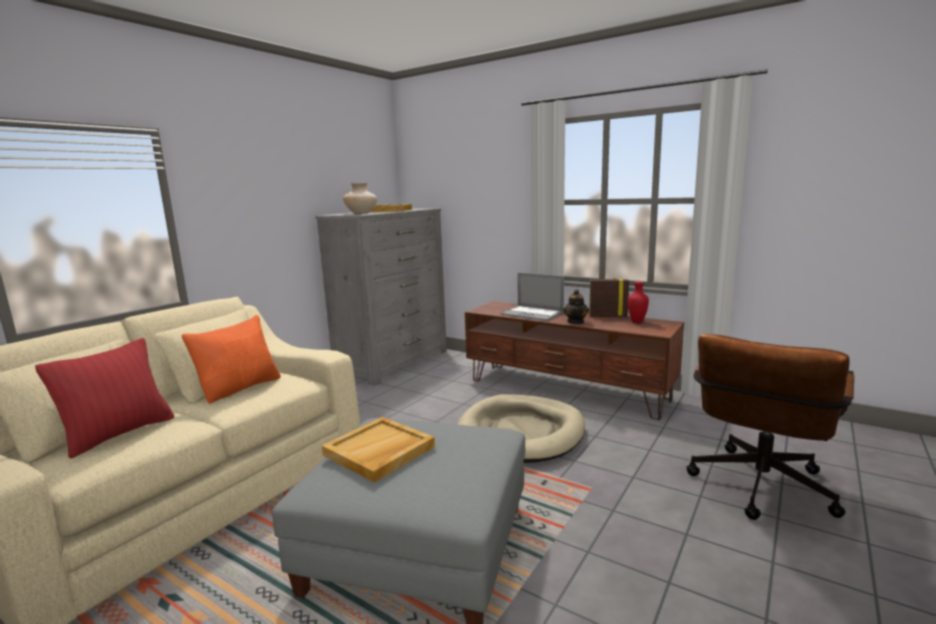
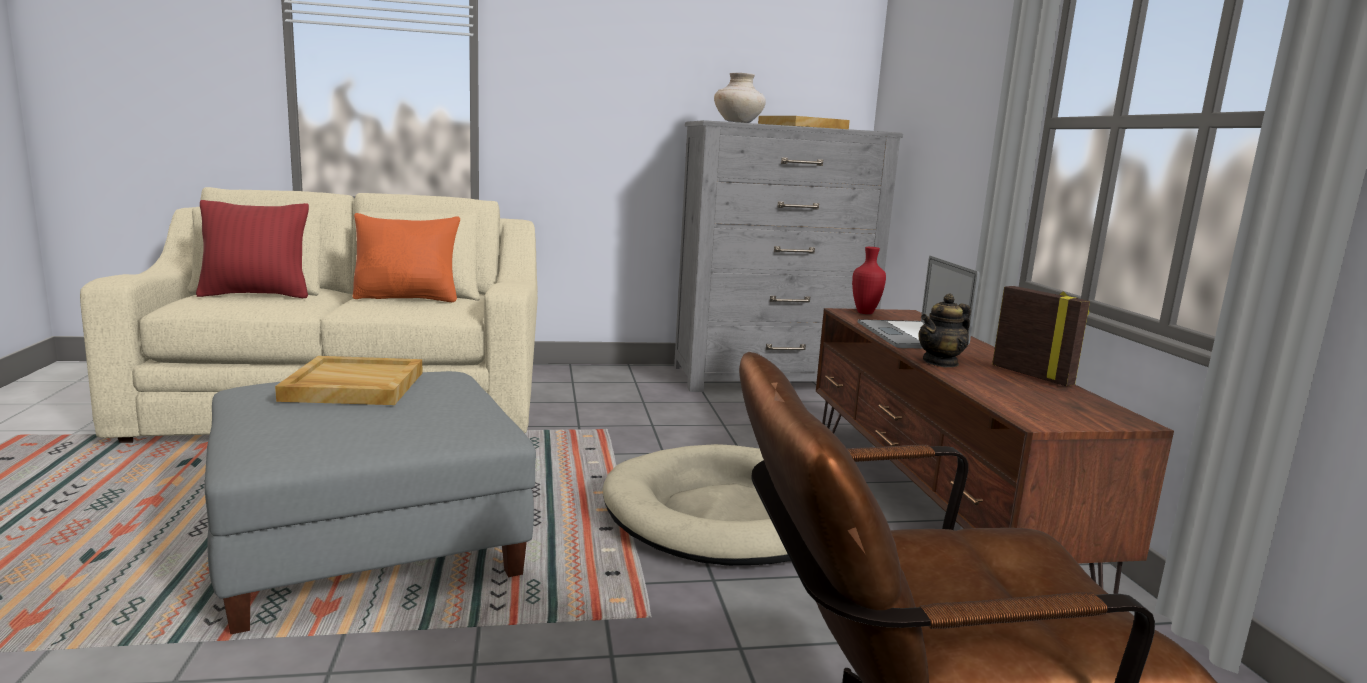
camera: 45 degrees right, 0 degrees up
red vase [628,282,649,323] -> red vase moved to [852,247,886,314]

